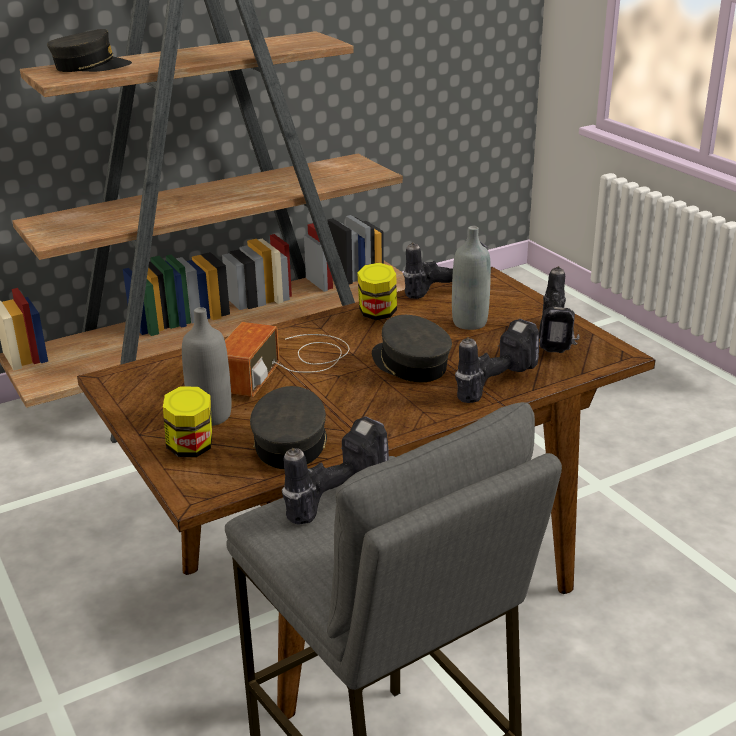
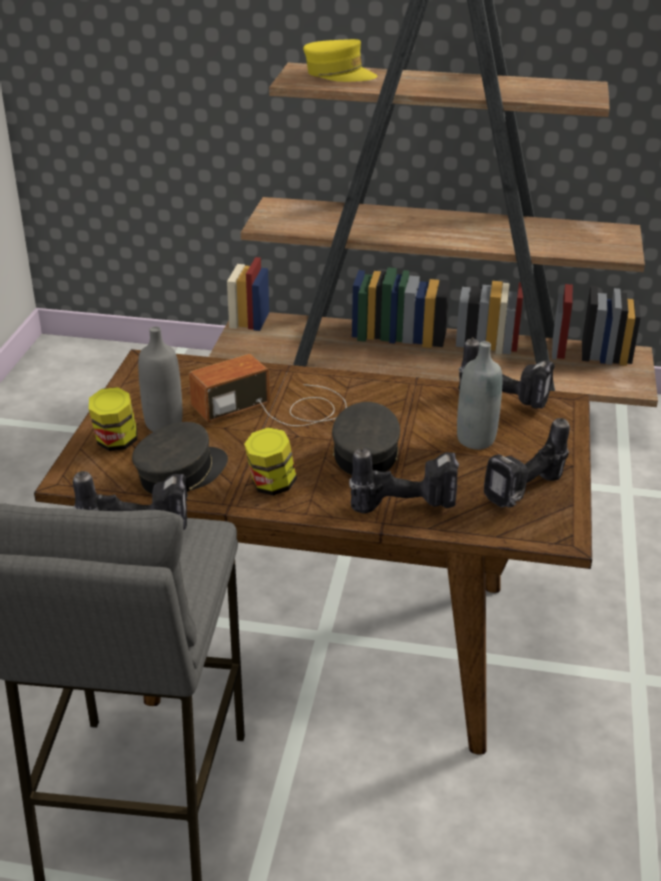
camera: 40 degrees right, 5 degrees up
grey cap [47,29,132,72] -> yellow cap [303,39,377,82]
jar [358,263,397,320] -> jar moved to [244,427,297,496]

